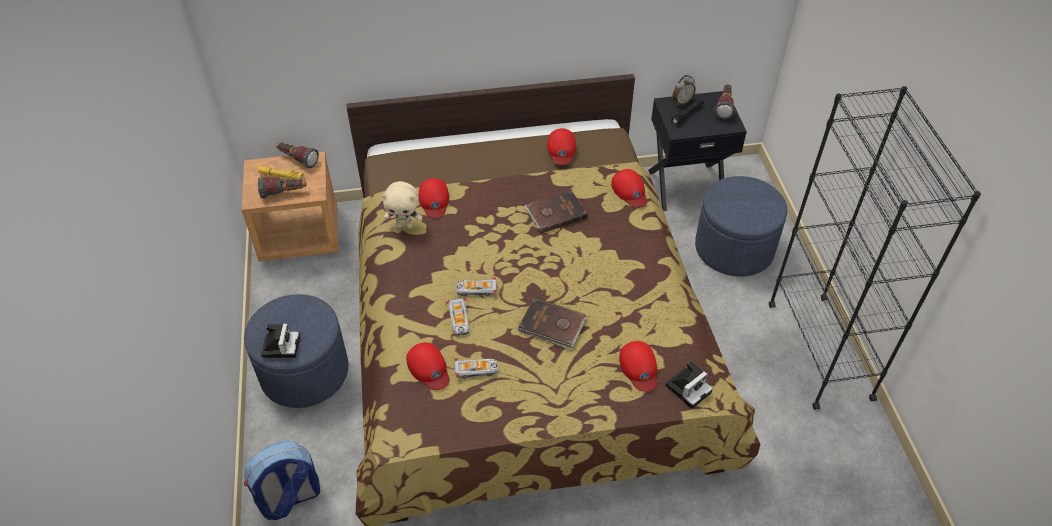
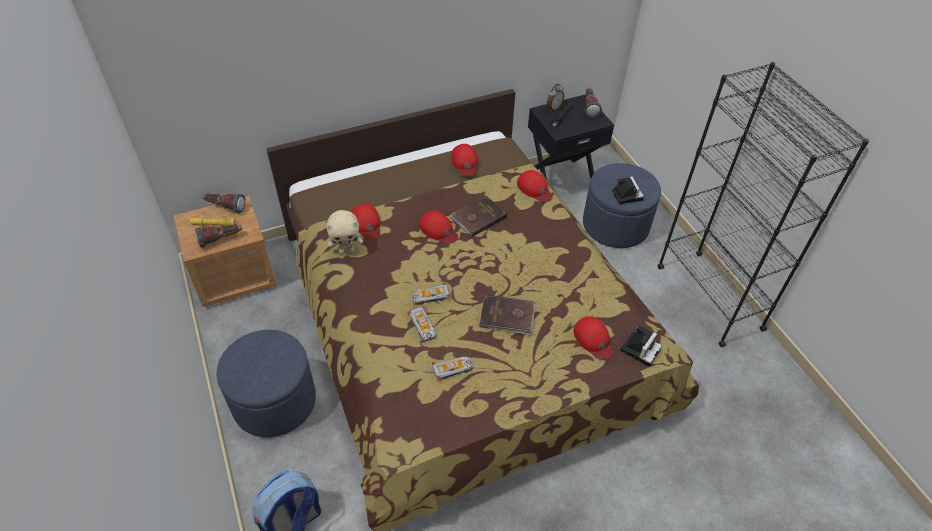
camera: 15 degrees left, 0 degrees up
camera [261,323,300,358] -> camera moved to [612,176,644,204]
red cap [406,342,450,390] -> red cap moved to [419,211,458,244]

